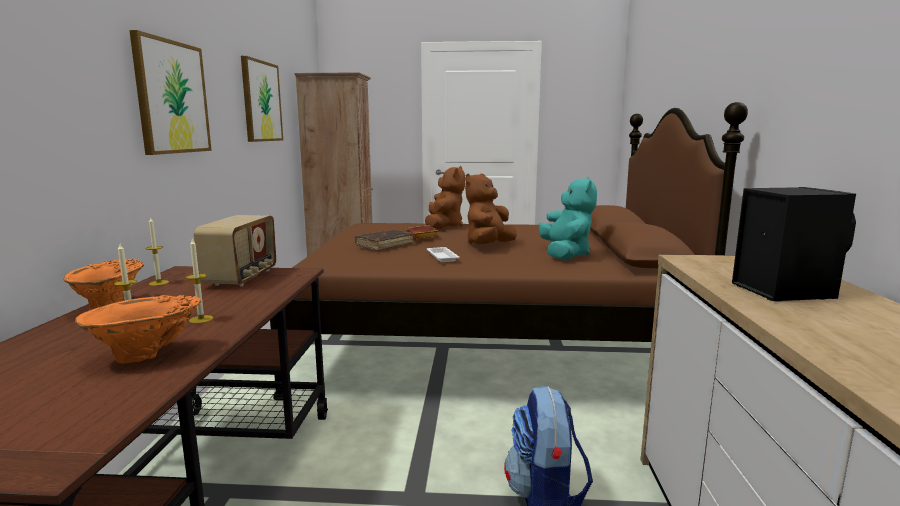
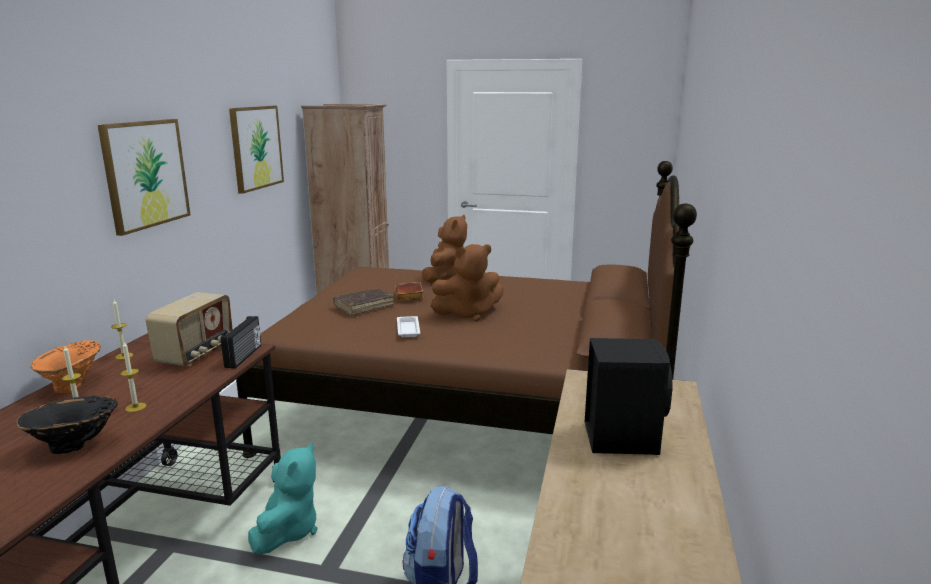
camera: 10 degrees right, 5 degrees up
orange vase [75,295,201,364] -> black vase [16,395,118,454]
brown plush toy [465,174,517,245] -> brown plush toy turned 150 degrees counterclockwise [431,244,504,321]
turquoise plush toy [539,177,597,260] -> turquoise plush toy moved to [248,443,317,555]
none -> radio [221,316,261,369]

